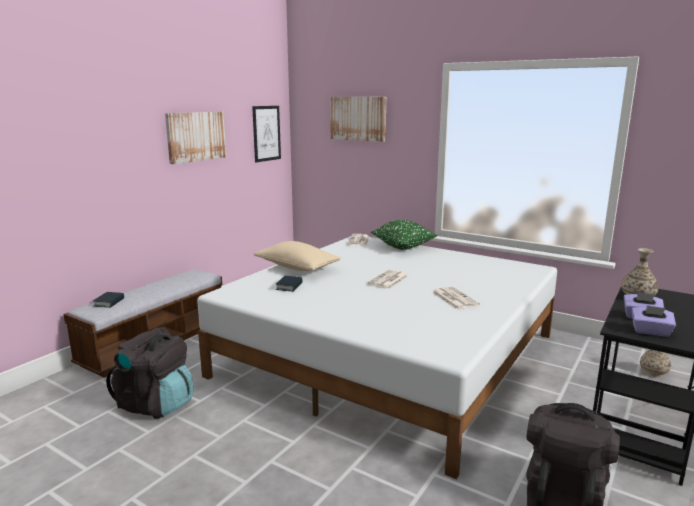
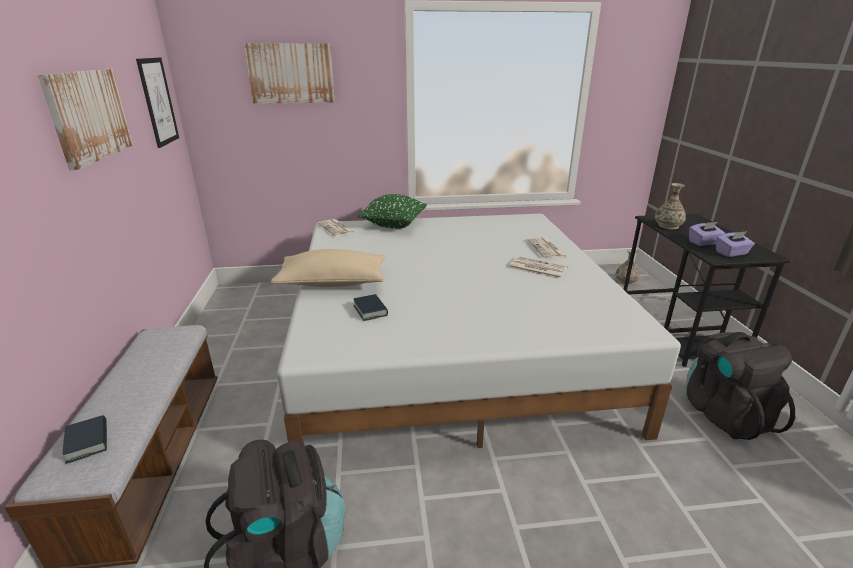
camera: 40 degrees left, 10 degrees up
newspaper [368,270,408,289] -> newspaper moved to [527,237,567,259]

